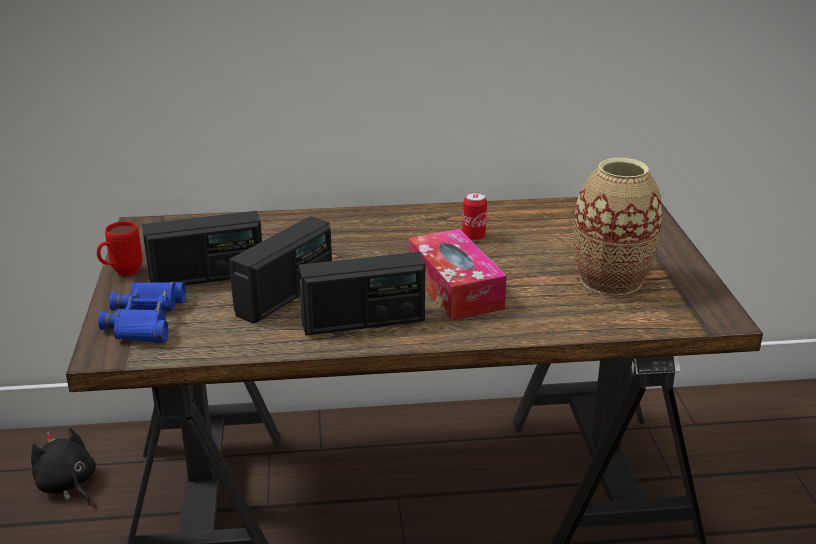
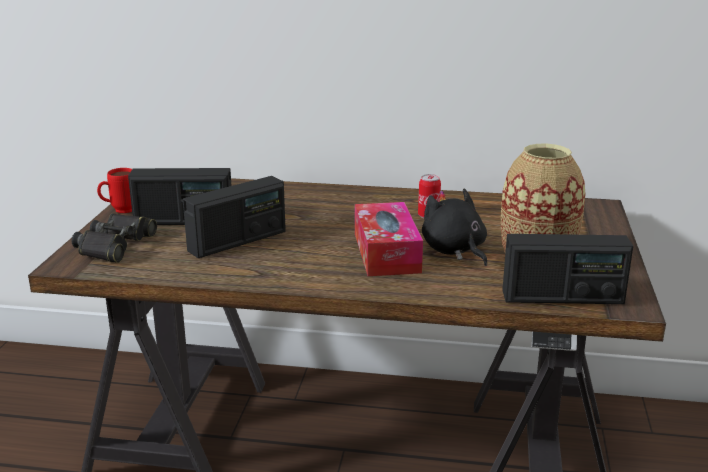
camera: 15 degrees right, 5 degrees down
black plush toy [31,428,96,505] -> black plush toy moved to [422,188,487,266]
blue binoculars [98,282,186,343] -> black binoculars [72,213,157,263]
radio [298,252,425,336] -> radio moved to [502,234,633,304]

